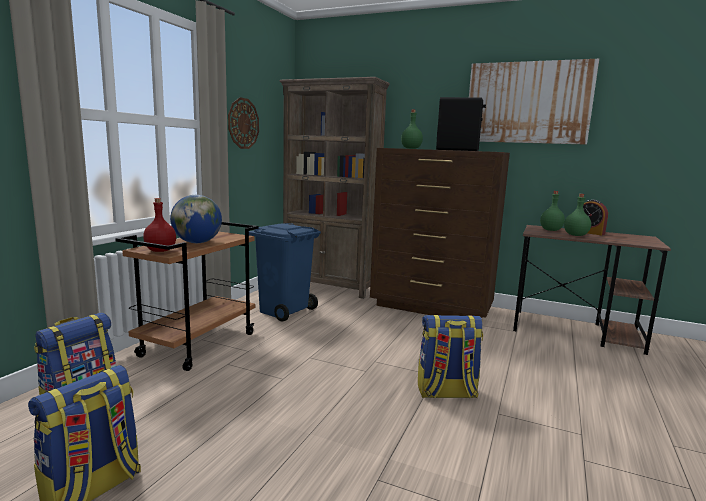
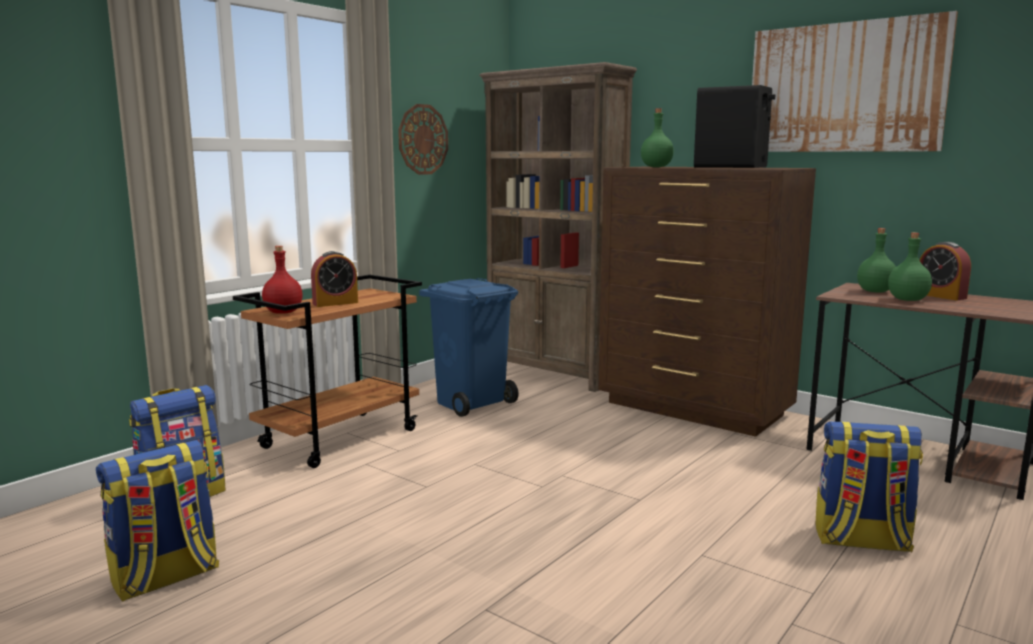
camera: 15 degrees right, 0 degrees up
globe [170,195,222,243] -> alarm clock [311,251,358,307]
backpack [418,315,483,398] -> backpack moved to [815,421,923,552]

